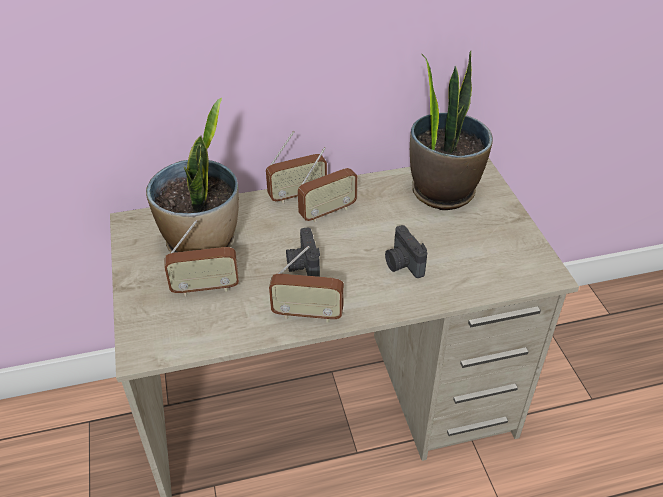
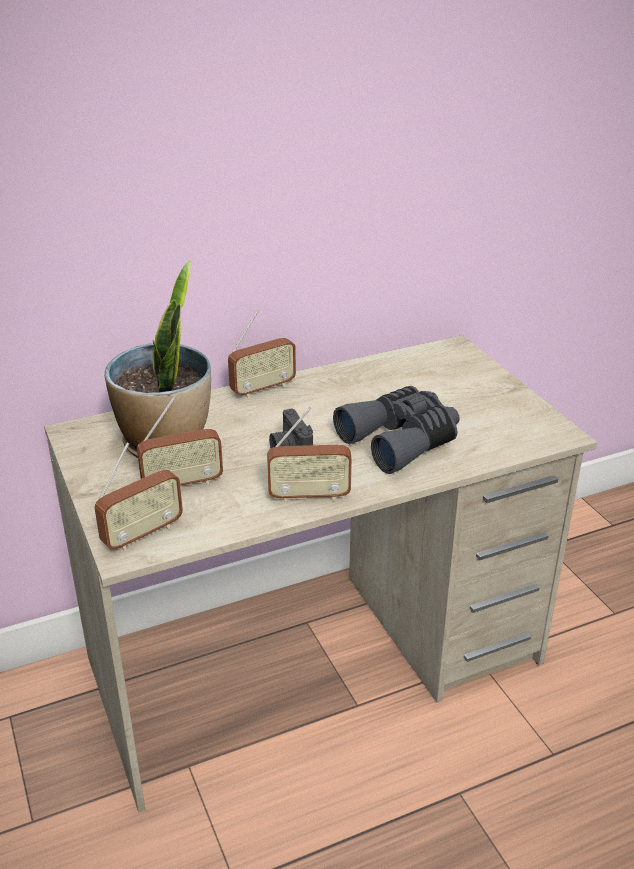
camera: 10 degrees left, 10 degrees down
radio [298,147,358,222] -> radio moved to [94,442,183,551]
camera [385,225,427,278] -> grey binoculars [333,386,459,474]
potted plant [410,51,493,210] -> none

